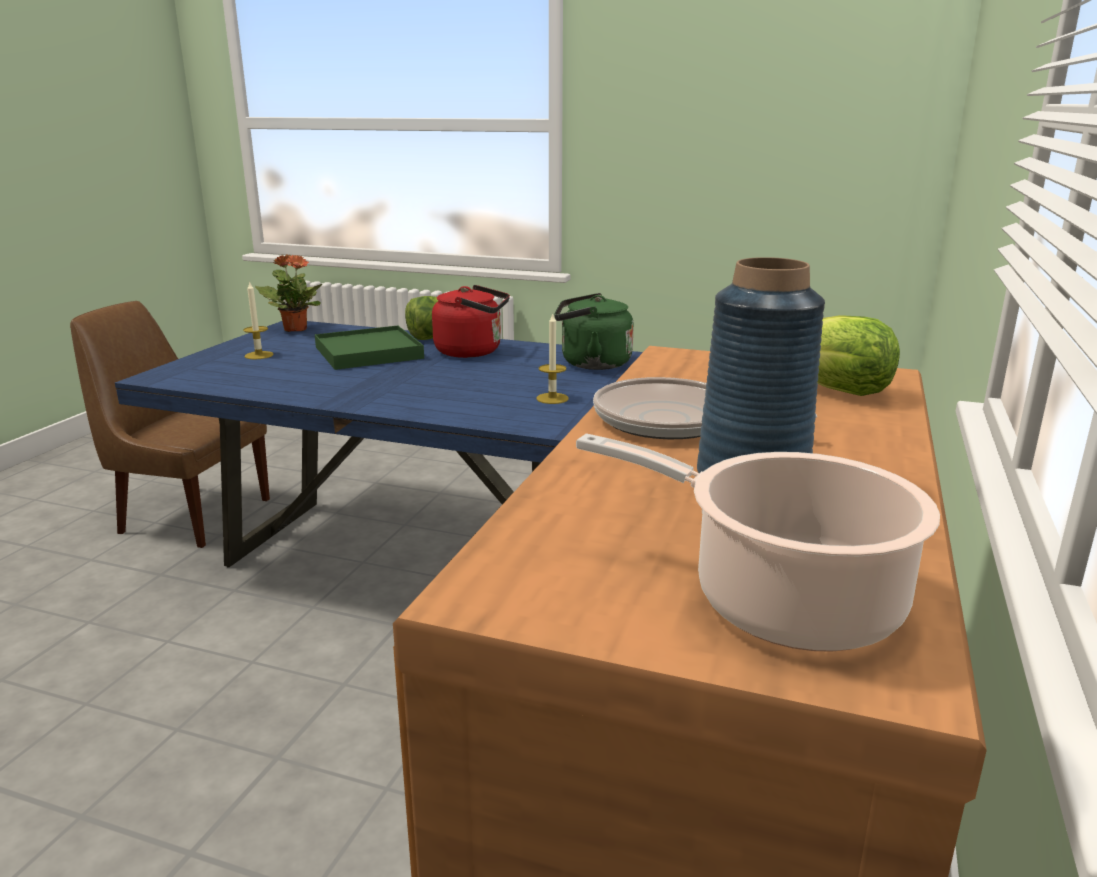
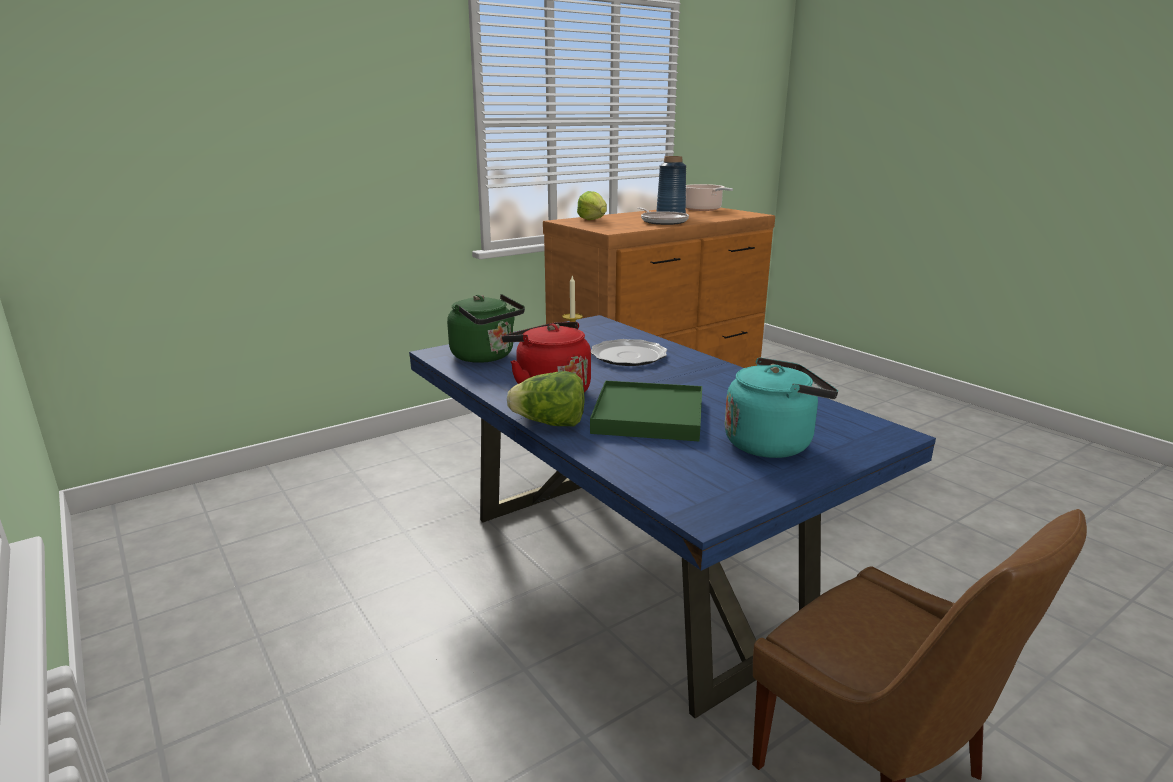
camera: 145 degrees left, 0 degrees up
candle [243,281,273,359] -> turquoise kettle [725,357,838,458]
potted plant [255,254,322,332] -> none
none -> plate [591,339,667,366]

